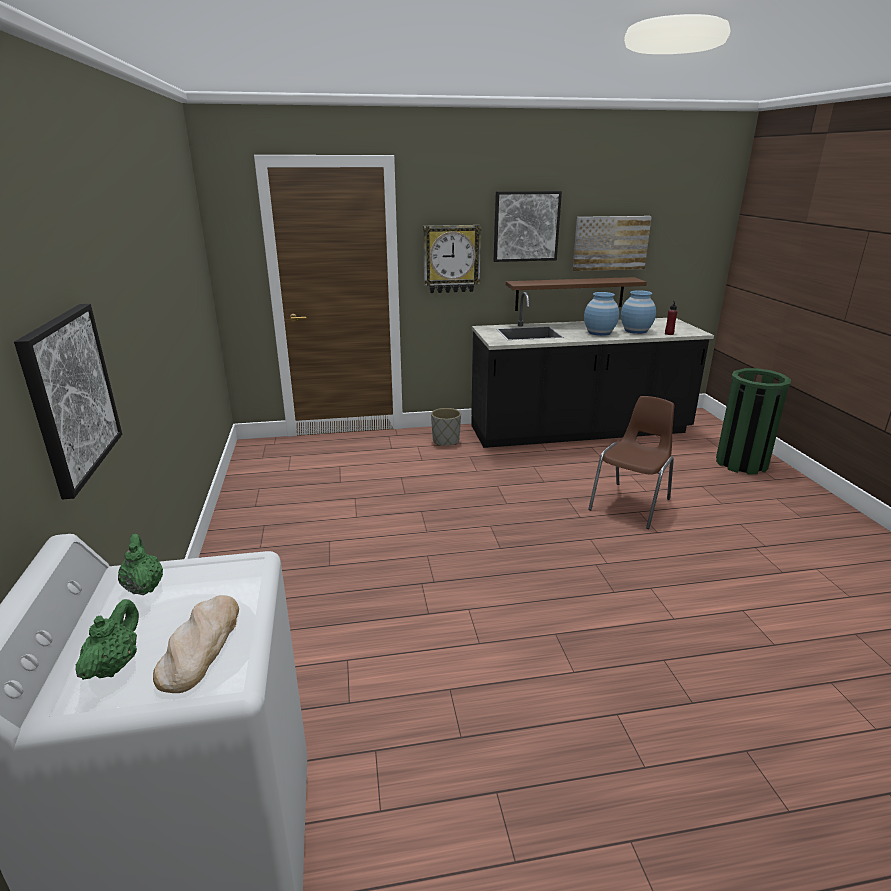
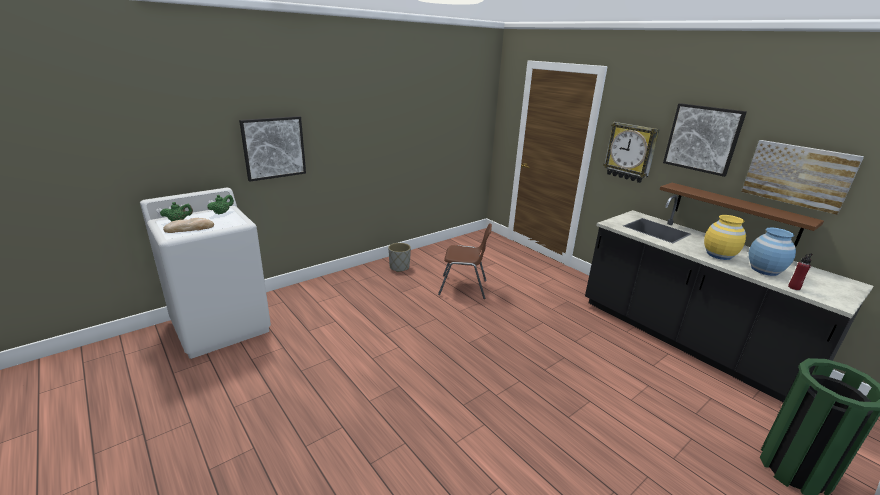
camera: 60 degrees right, 0 degrees up
grey planter [431,408,461,446] -> grey planter moved to [388,243,411,272]
blue vase [584,292,619,336] -> yellow vase [704,215,746,260]
brown chair [588,396,674,529] -> brown chair moved to [438,223,492,299]

